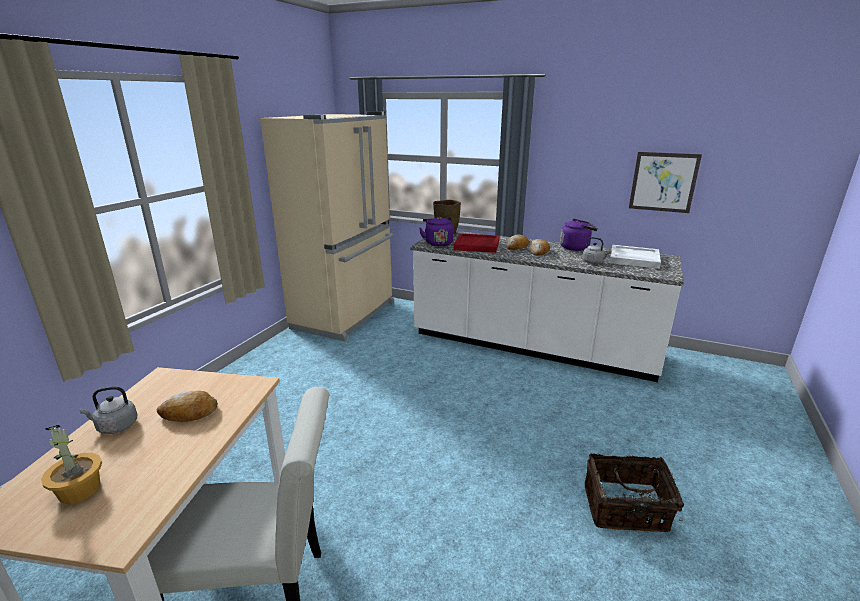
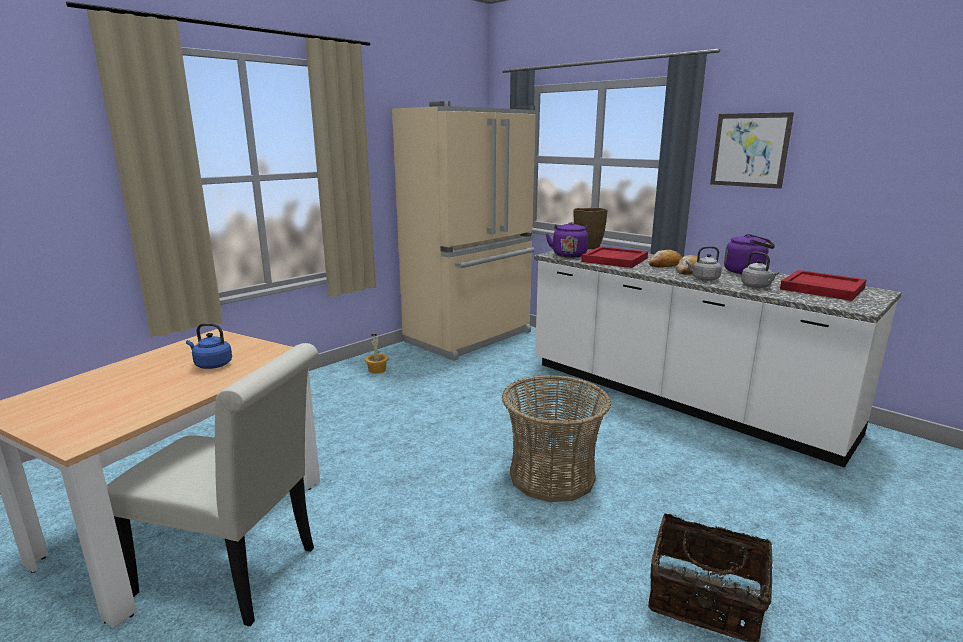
camera: 20 degrees right, 5 degrees down
potted plant [41,425,102,504] -> potted plant moved to [365,334,389,374]
grey kettle [79,386,138,434] -> grey kettle moved to [685,246,722,281]
bread [157,390,217,422] -> blue kettle [186,323,232,369]
white tray [610,245,661,269] -> red tray [780,270,867,301]
picture [629,152,702,213] -> picture moved to [710,112,794,189]
none -> basket [502,375,611,502]

